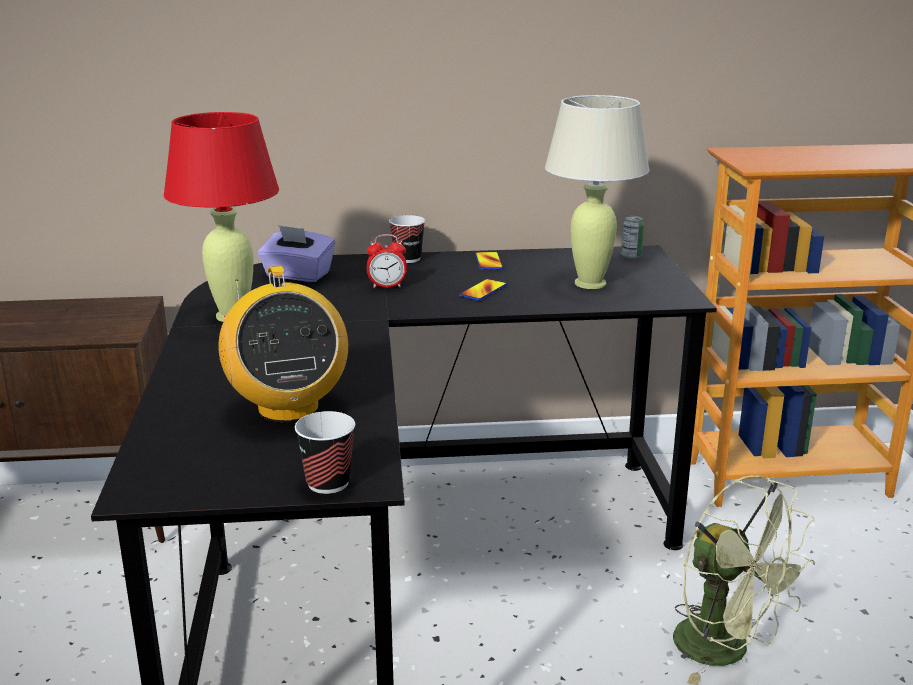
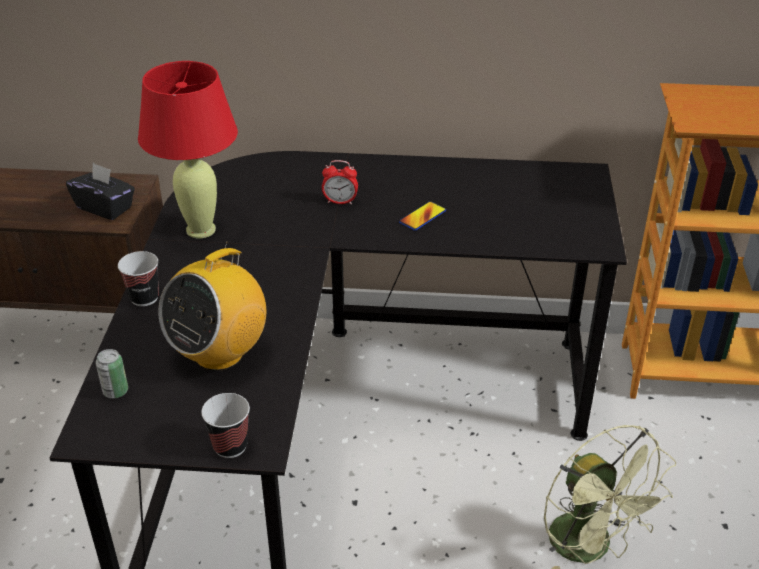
camera: 10 degrees right, 15 degrees up
radio [218,266,348,422] -> radio turned 45 degrees clockwise [158,241,266,371]
purple tissue box [258,225,335,282] -> none
cup [389,215,425,263] -> cup moved to [118,251,159,306]
phone [475,252,503,270] -> none
beige table lamp [545,95,650,289] -> none
can [621,216,644,259] -> can moved to [96,349,128,399]
none -> black tissue box [66,163,135,220]

